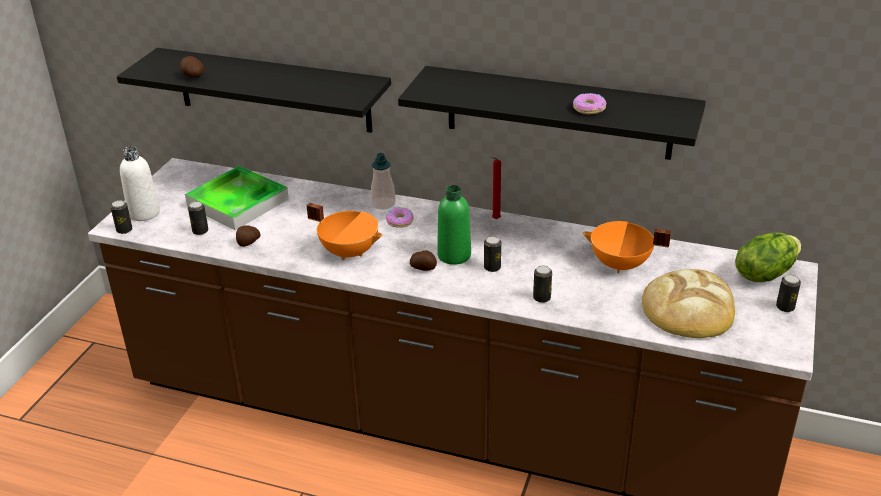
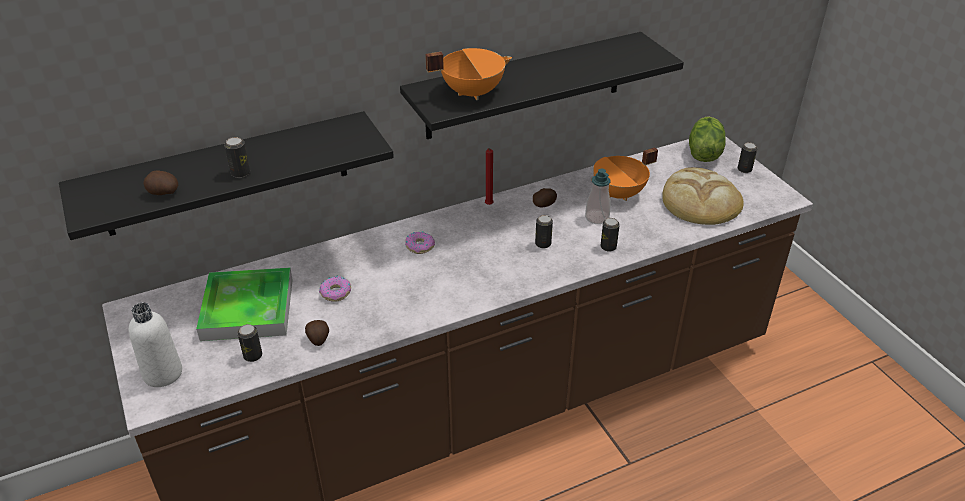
camera: 45 degrees left, 5 degrees up
can [110,200,132,234] -> can moved to [224,137,250,178]
orange cooking pot [307,203,382,260] -> orange cooking pot moved to [425,48,512,100]
soap dispenser [371,153,395,209] -> soap dispenser moved to [585,169,611,224]
potato [410,250,437,271] -> potato moved to [533,188,557,207]
green bottle [437,185,471,265] -> none
donut [573,93,606,114] -> donut moved to [319,276,351,302]

